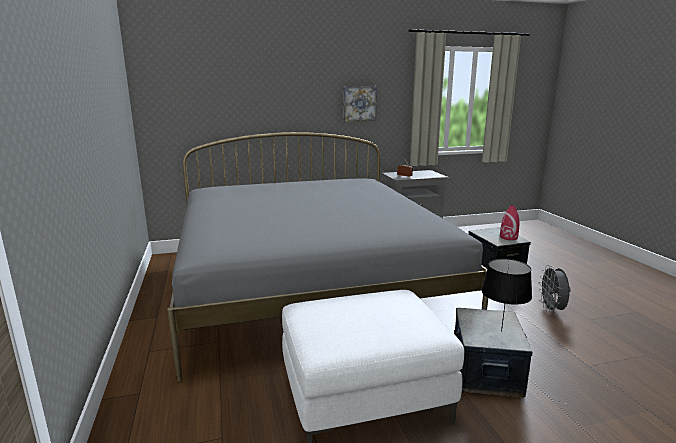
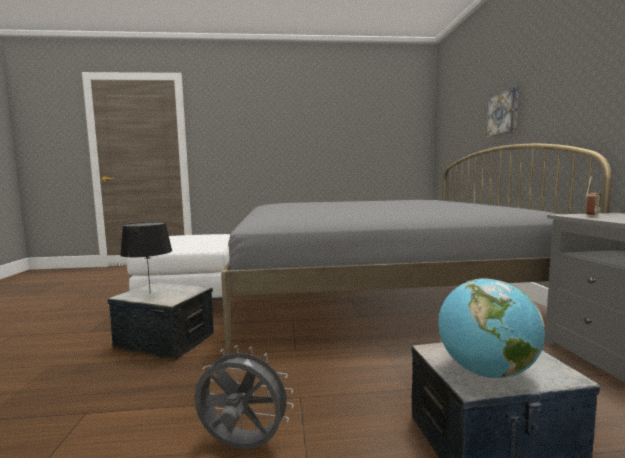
camera: 100 degrees right, 10 degrees down
picture [343,86,377,122] -> picture moved to [486,86,519,138]
red vase [500,205,520,240] -> globe [438,279,545,378]

